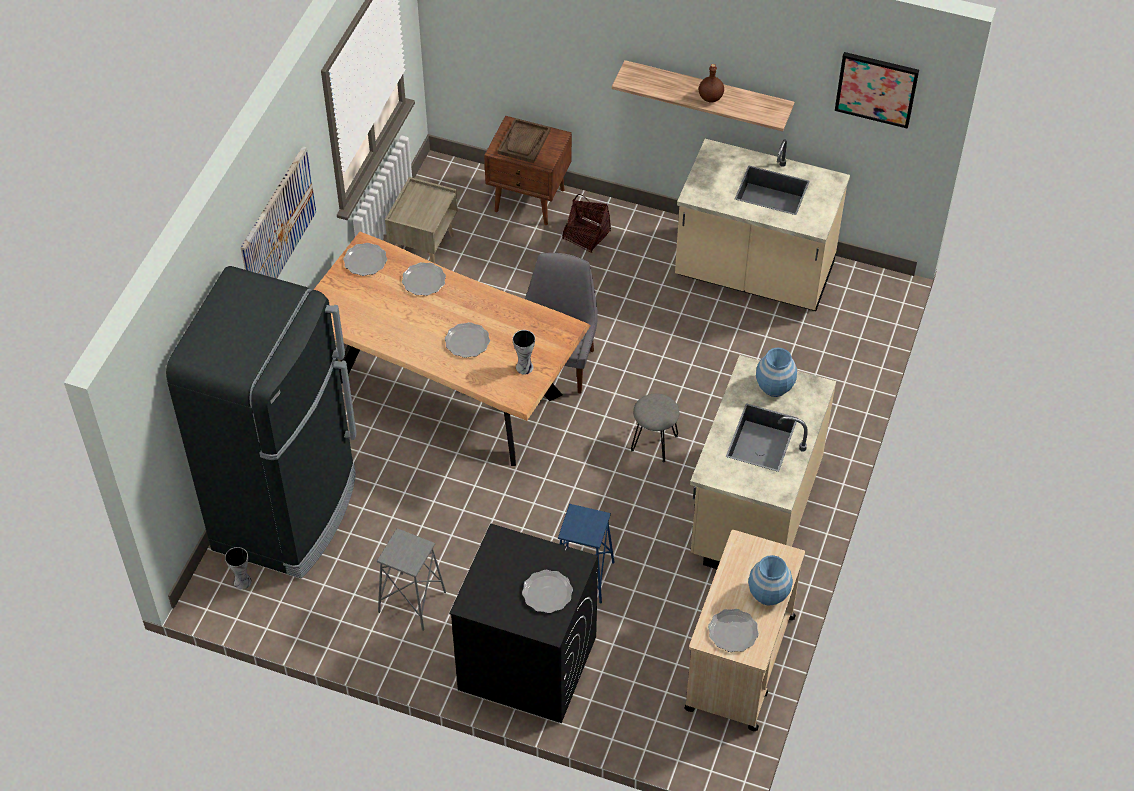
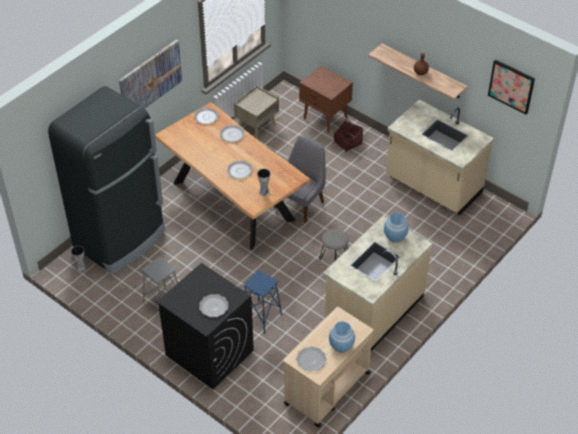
camera: 20 degrees right, 5 degrees down
brown tray [498,118,551,163] -> none

